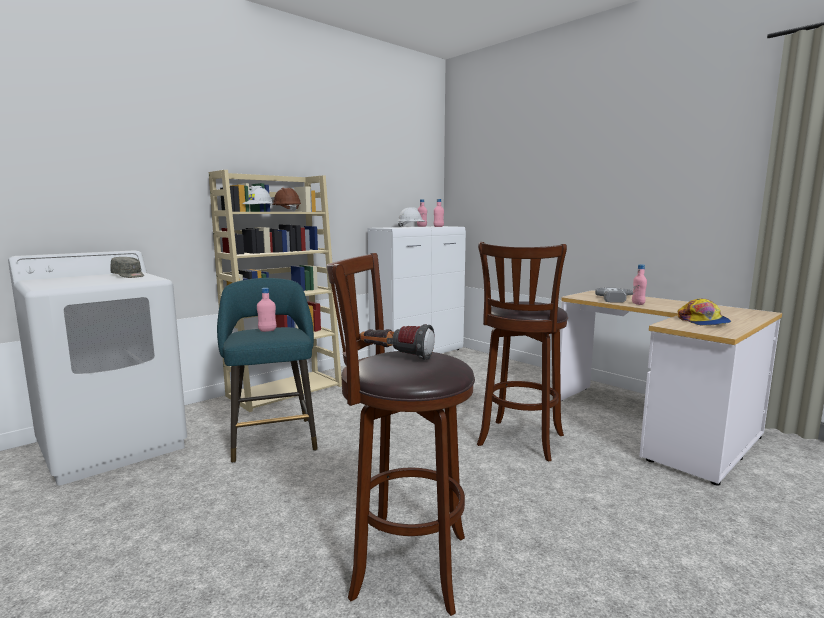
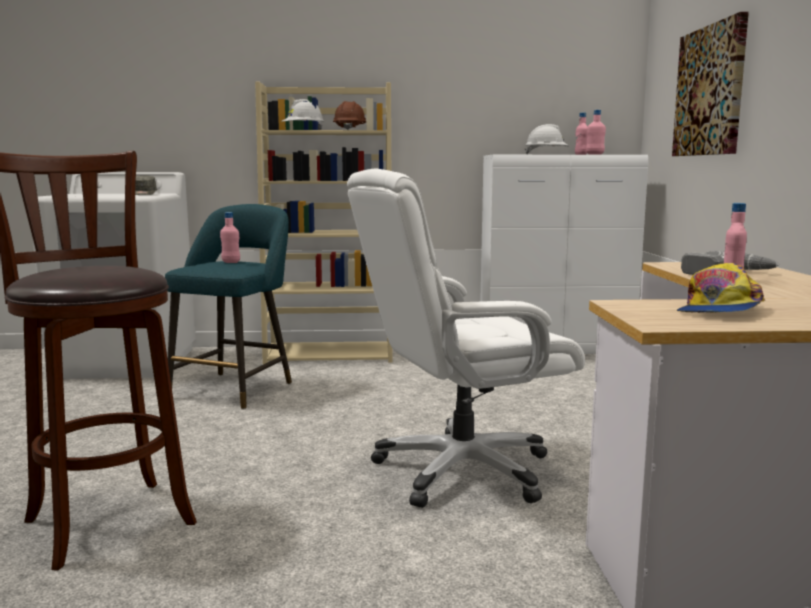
camera: 40 degrees right, 0 degrees up
flashlight [360,324,435,360] -> none
brown stool [477,242,568,462] -> white office chair [347,168,585,508]
none -> picture [672,12,749,156]

